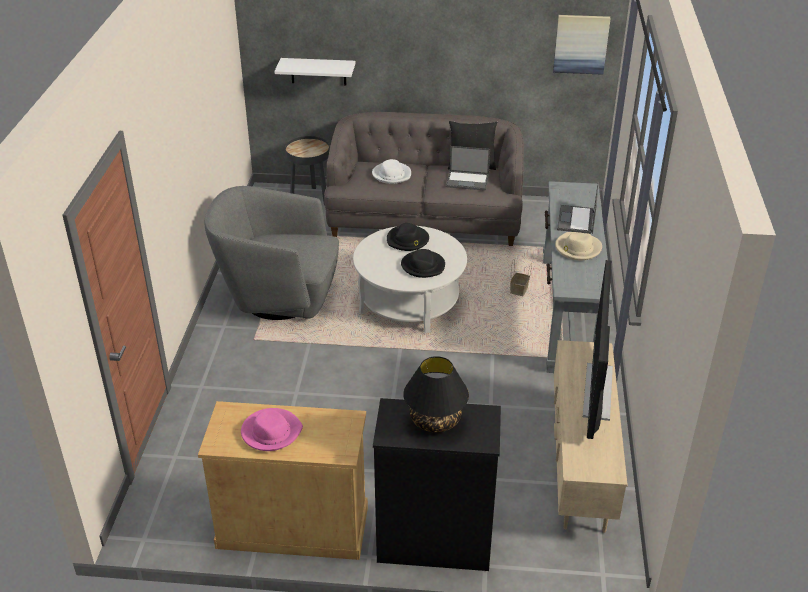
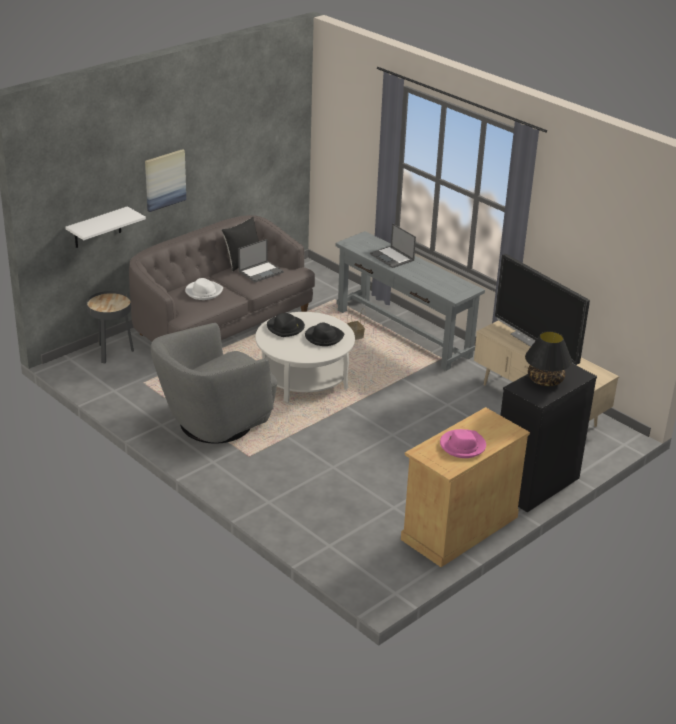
camera: 50 degrees left, 5 degrees down
picture [553,15,611,75] -> picture moved to [145,149,186,212]
beige hat [555,232,602,260] -> none

